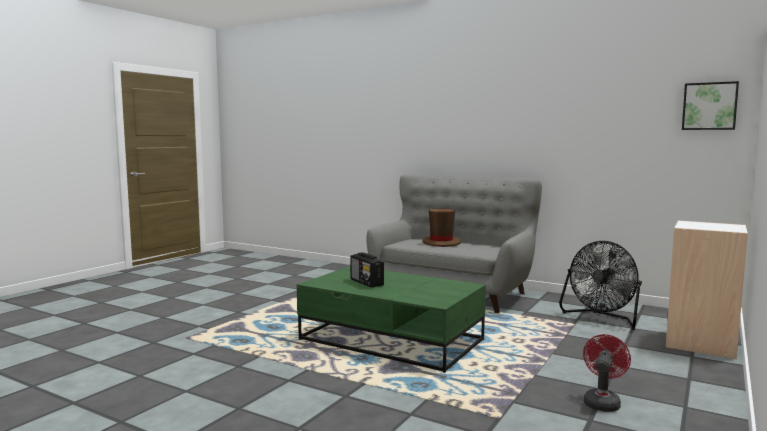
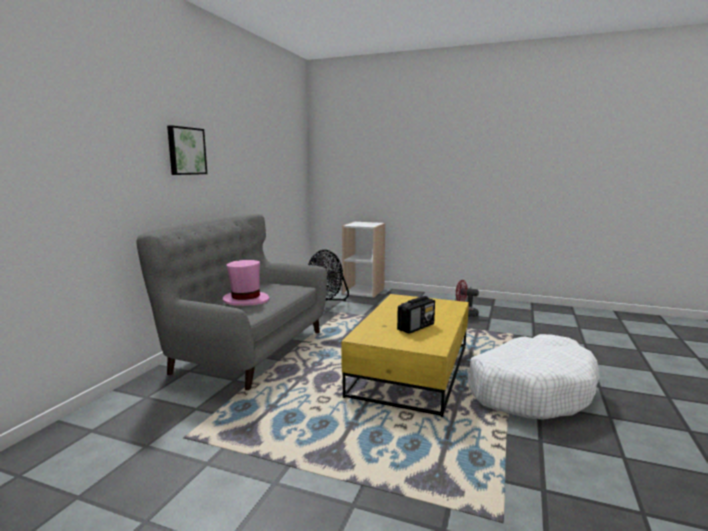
camera: 100 degrees left, 5 degrees up
green coffee table [297,266,486,373] -> yellow coffee table [341,294,469,417]
brown hat [422,209,461,247] -> pink hat [223,260,269,306]
picture [682,81,739,130] -> picture moved to [167,125,207,175]
none -> white dog bed [468,334,600,420]

